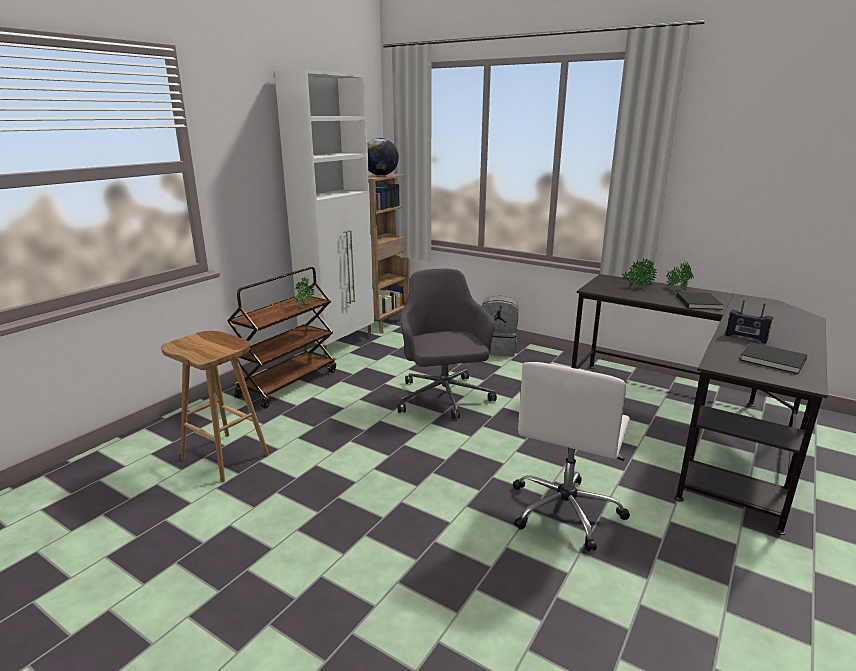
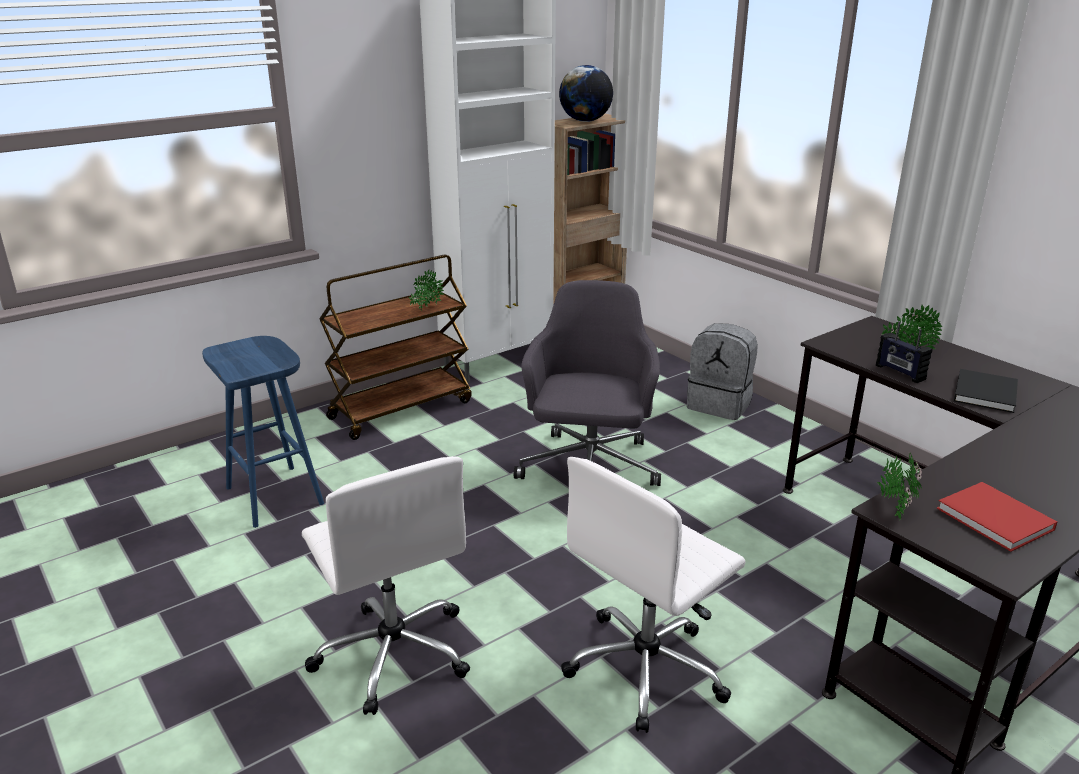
camera: 20 degrees right, 5 degrees up
brown stool [161,331,269,482] -> blue stool [202,336,324,528]
potted plant [666,262,694,291] -> potted plant moved to [876,453,922,520]
radio [725,300,773,344] -> radio moved to [876,321,932,383]
black book [740,342,807,374] -> red book [937,482,1057,552]
none -> white office chair [302,456,470,715]

